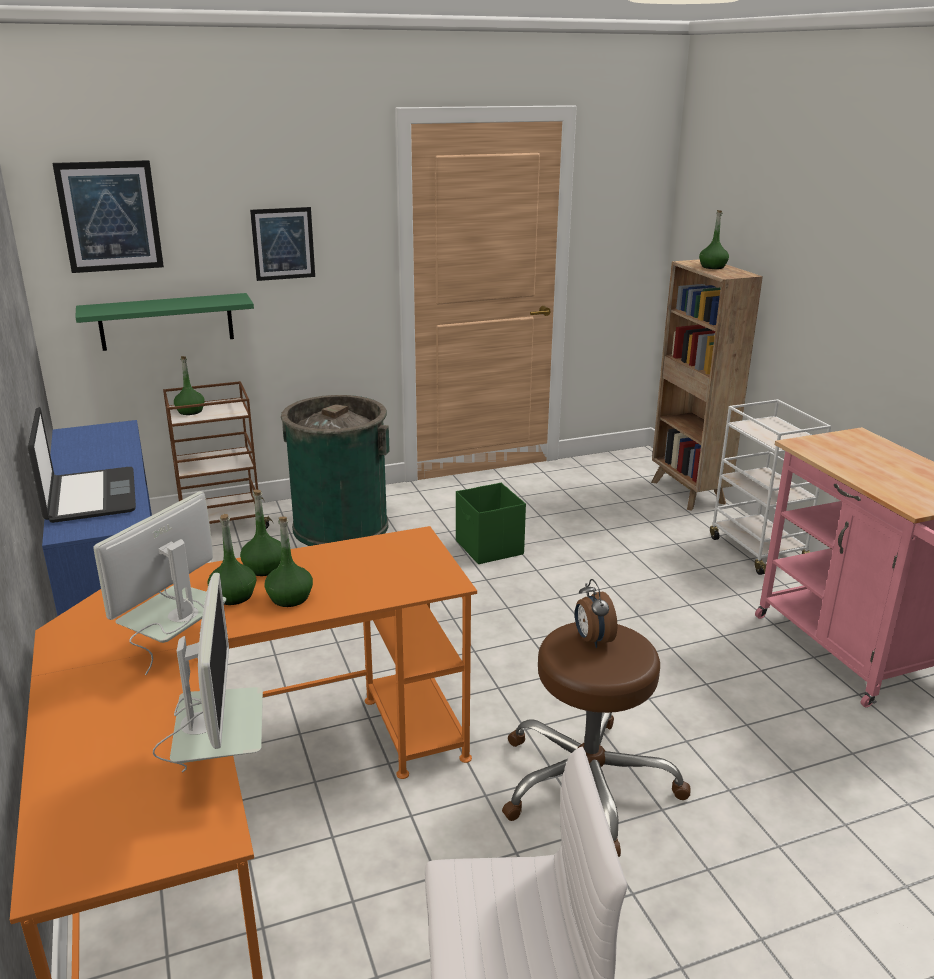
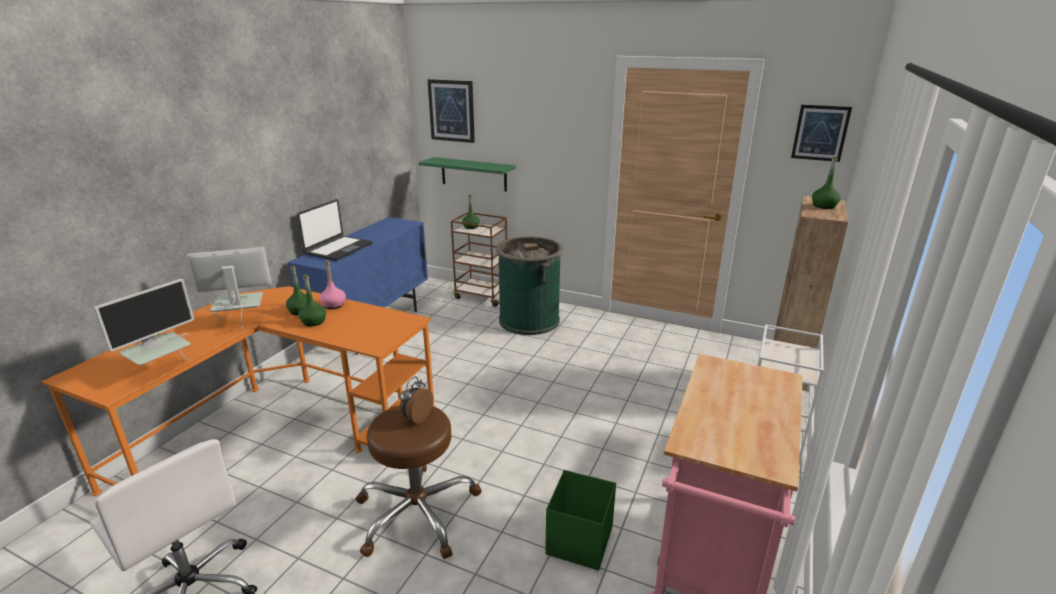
camera: 45 degrees right, 0 degrees up
green bottle [240,490,281,576] -> pink bottle [319,260,346,309]
picture [250,207,315,281] -> picture moved to [791,105,852,162]
green storage box [456,483,526,564] -> green storage box moved to [545,470,616,570]

